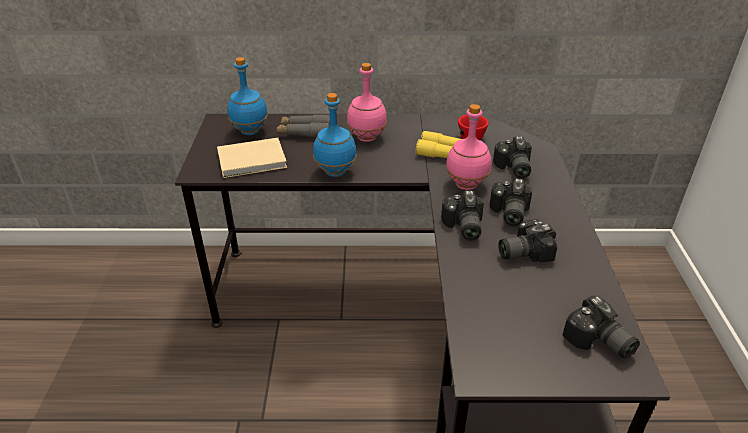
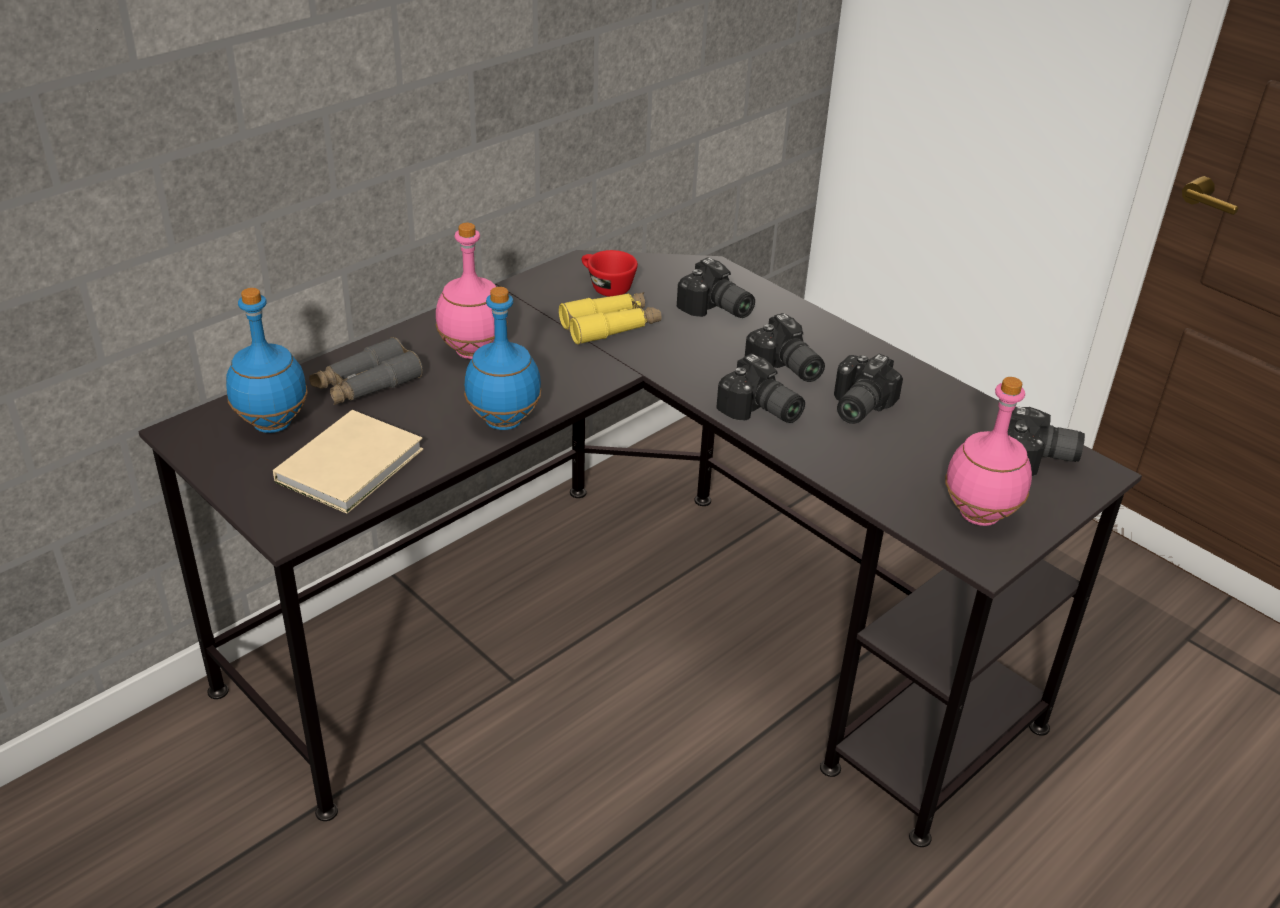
camera: 45 degrees left, 0 degrees up
pink bottle [446,104,491,190] -> pink bottle moved to [945,377,1032,526]

